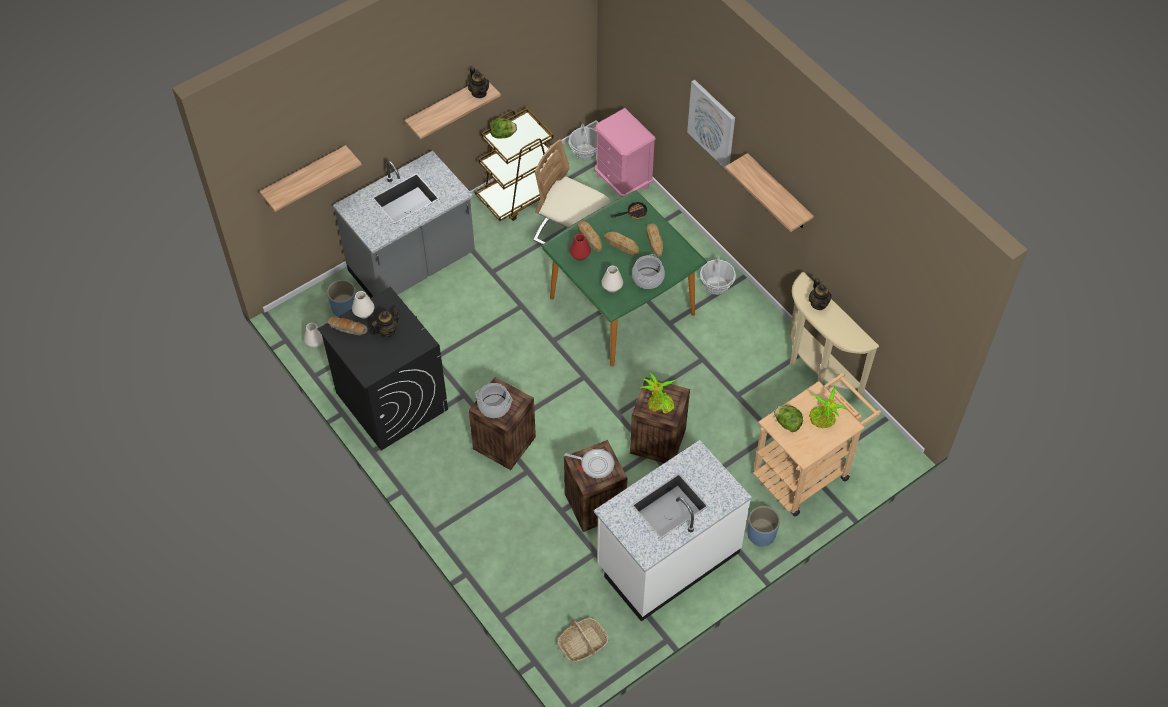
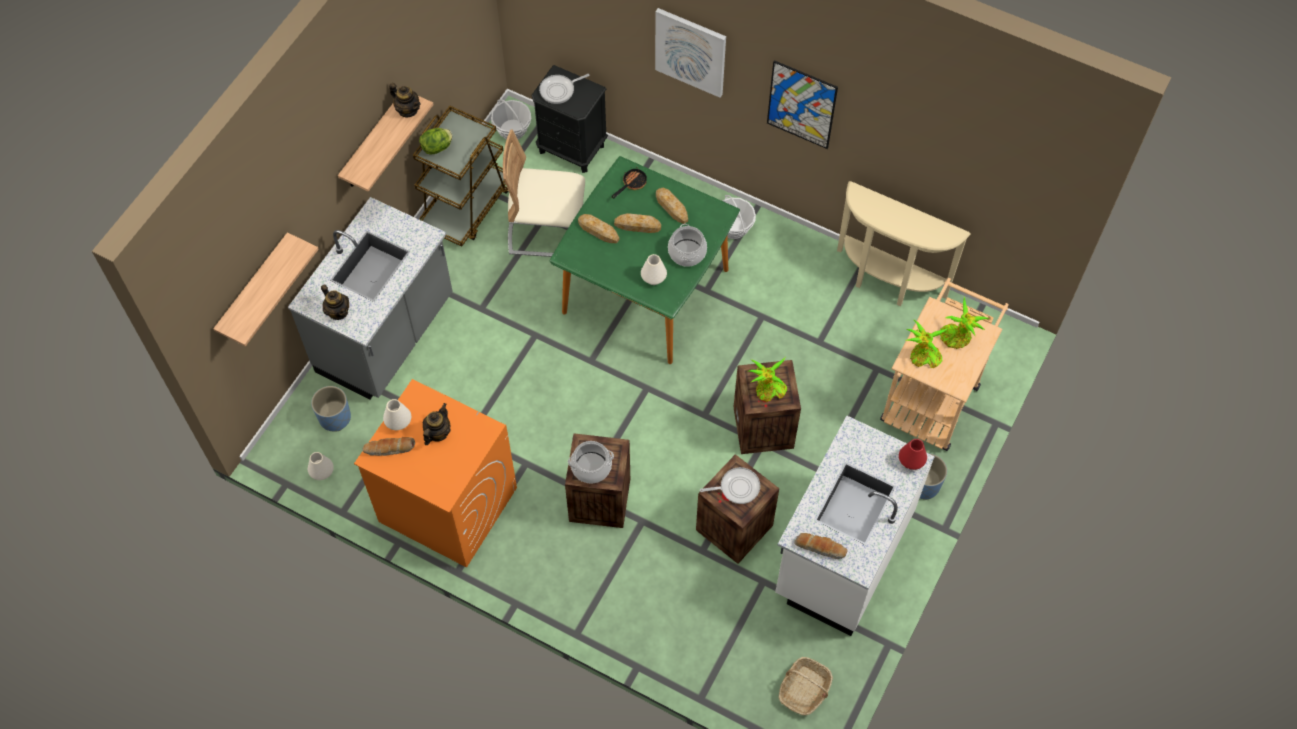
camera: 25 degrees left, 5 degrees up
black washing machine [318,287,448,451] -> orange washing machine [354,379,517,567]
red vase [569,234,591,261] -> red vase moved to [899,439,927,470]
pink nightstand [595,108,656,197] -> black nightstand [531,65,608,173]
shelf [725,153,814,232] -> picture [767,60,838,149]
lettuce [774,405,803,432] -> potted plant [905,319,948,368]
teapot [809,278,832,310] -> teapot moved to [321,284,349,320]
none -> frying pan [539,74,589,104]
none -> bread [794,533,848,559]

